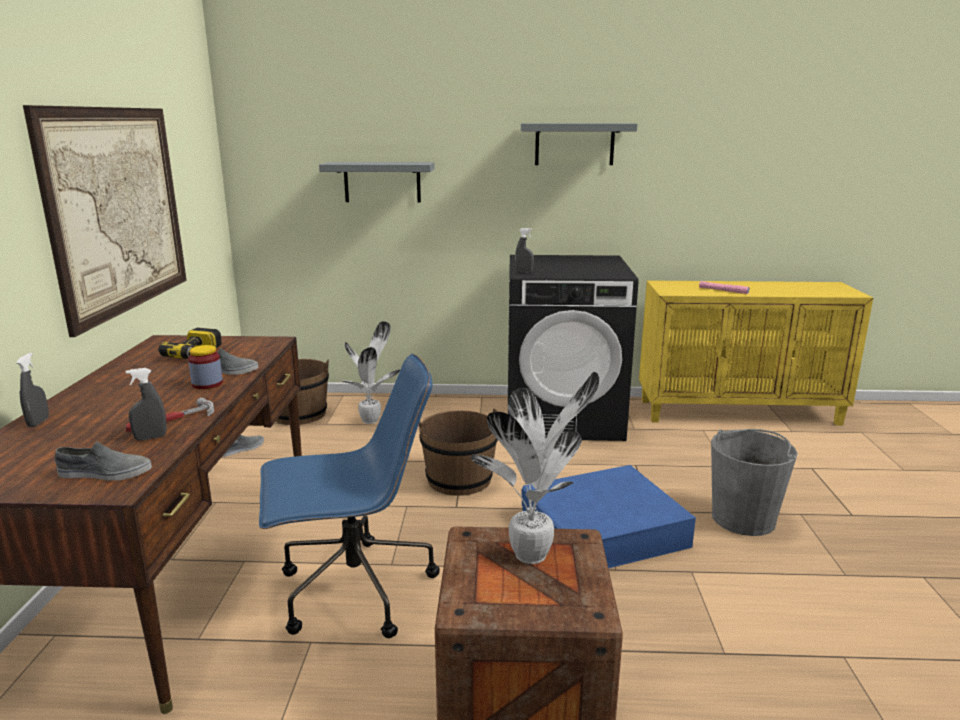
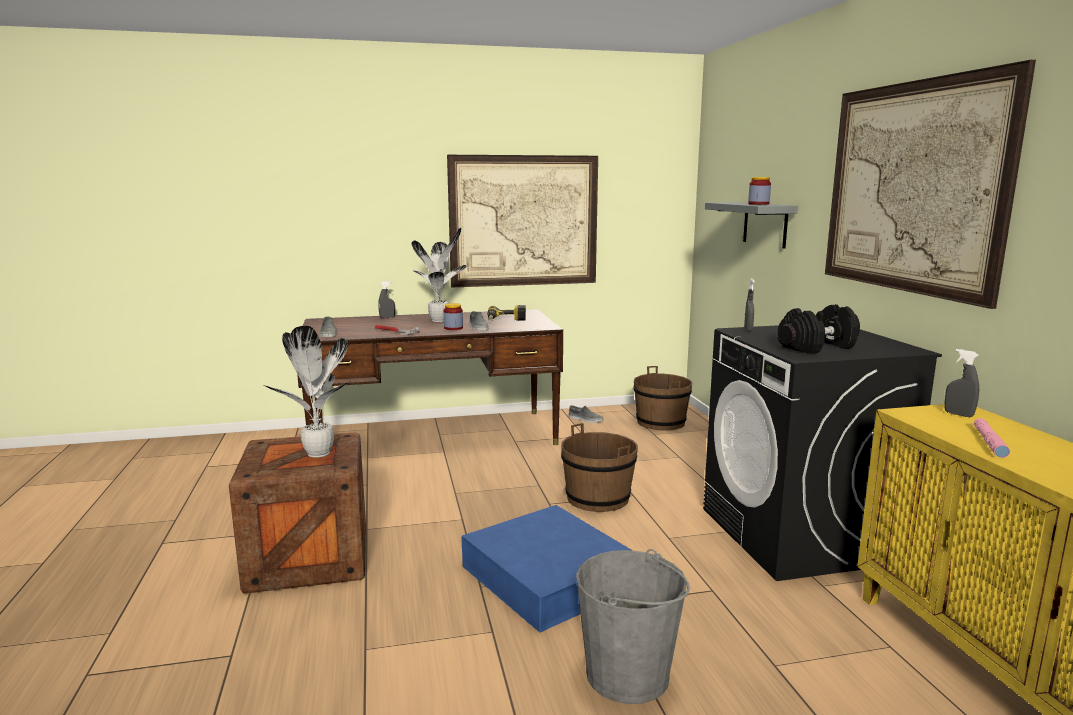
camera: 75 degrees right, 5 degrees down
grey spray bottle [126,368,167,440] -> grey spray bottle moved to [945,349,979,417]
blue office chair [259,354,440,638] -> none
potted plant [342,321,400,424] -> potted plant moved to [412,228,467,322]
grey shelf [521,123,638,165] -> picture [825,60,1036,309]
none -> jar [748,177,771,205]
none -> black dumbbell [778,304,860,354]

